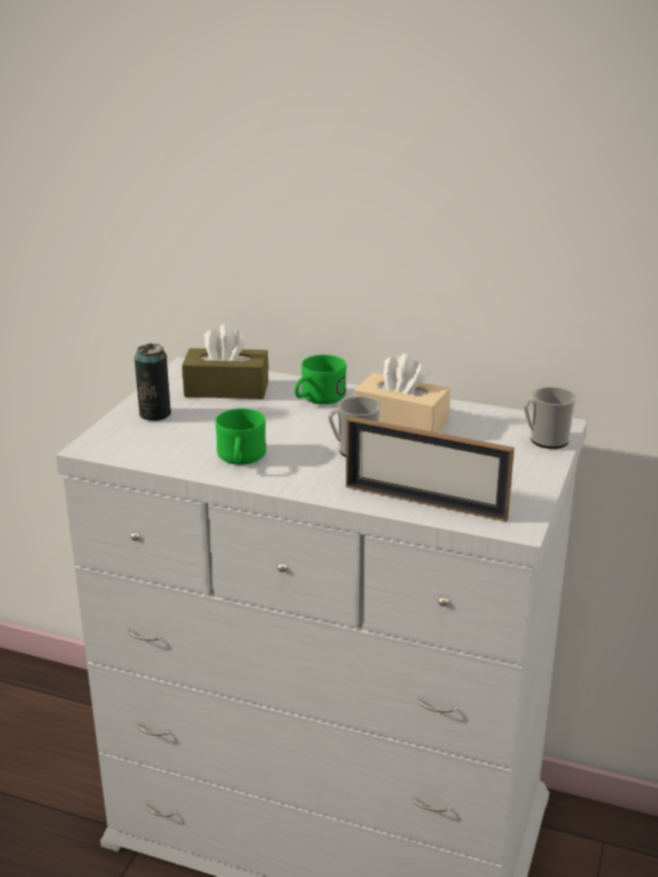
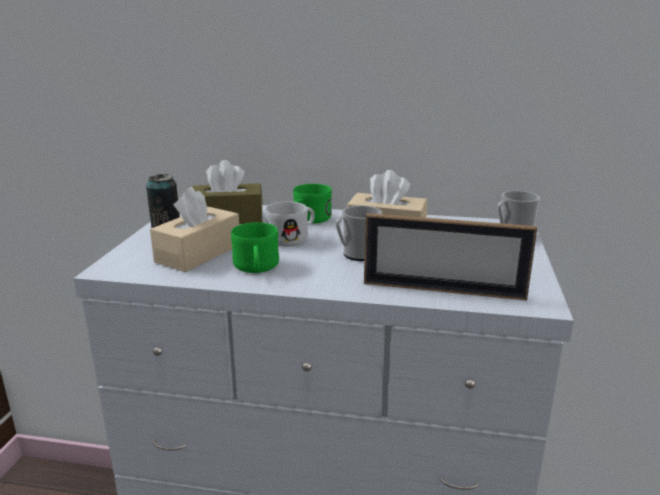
camera: 10 degrees left, 5 degrees down
none -> beige tissue box [150,187,239,272]
none -> white mug [265,202,315,246]

